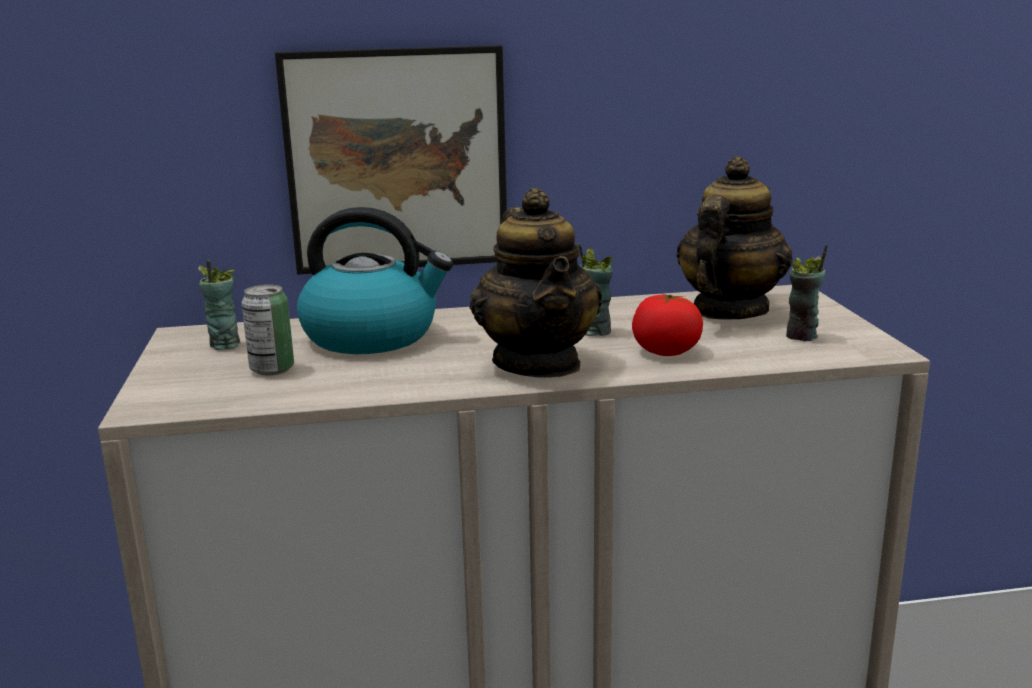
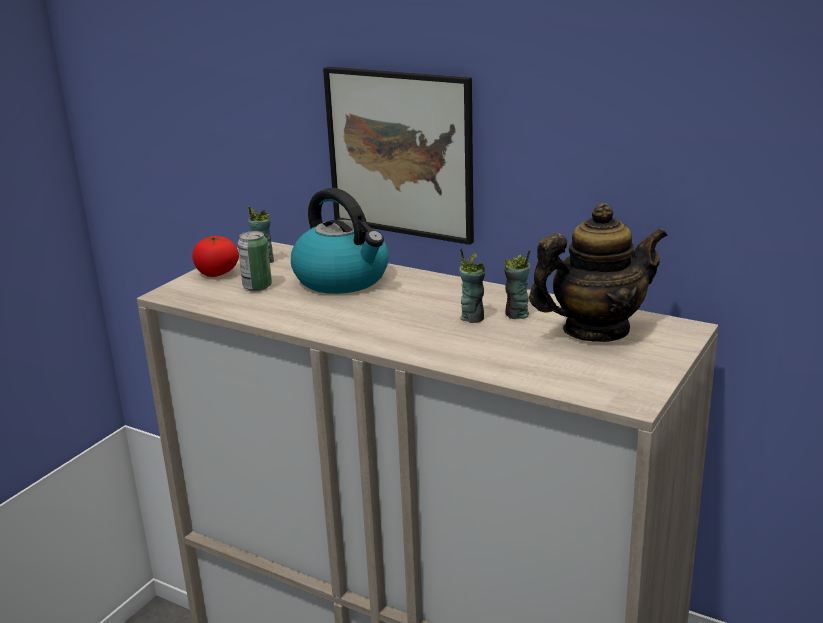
camera: 40 degrees right, 5 degrees up
teapot [470,188,602,378] -> none
tomato [632,293,703,356] -> tomato moved to [192,236,239,277]
cup [786,245,828,342] -> cup moved to [504,250,530,319]

